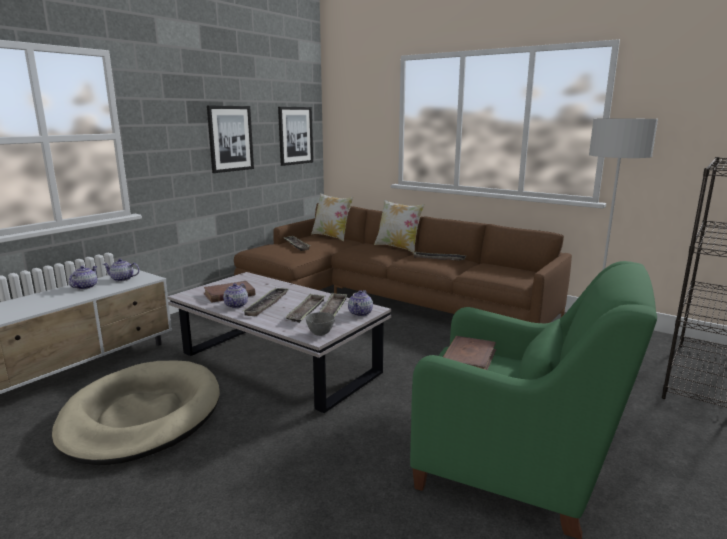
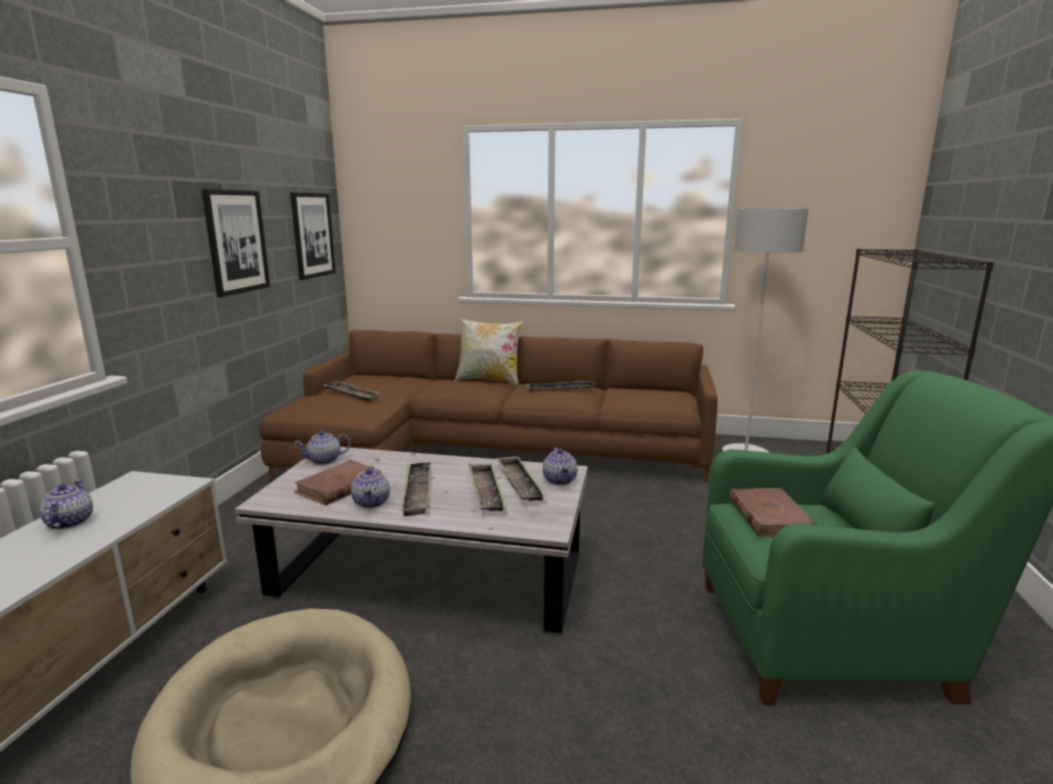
camera: 25 degrees left, 0 degrees up
teapot [103,259,140,282] -> teapot moved to [294,431,351,465]
grey bowl [306,312,335,336] -> none
pillow [311,193,353,241] -> none

